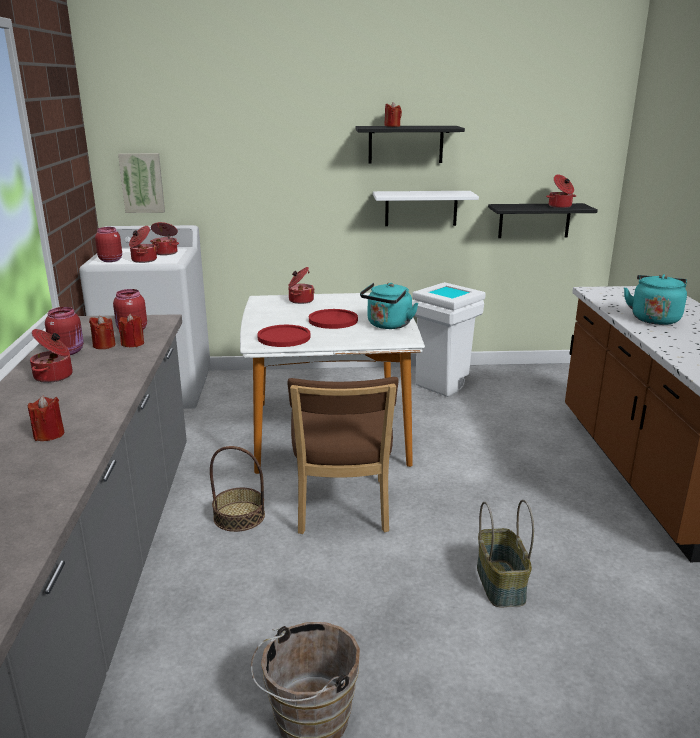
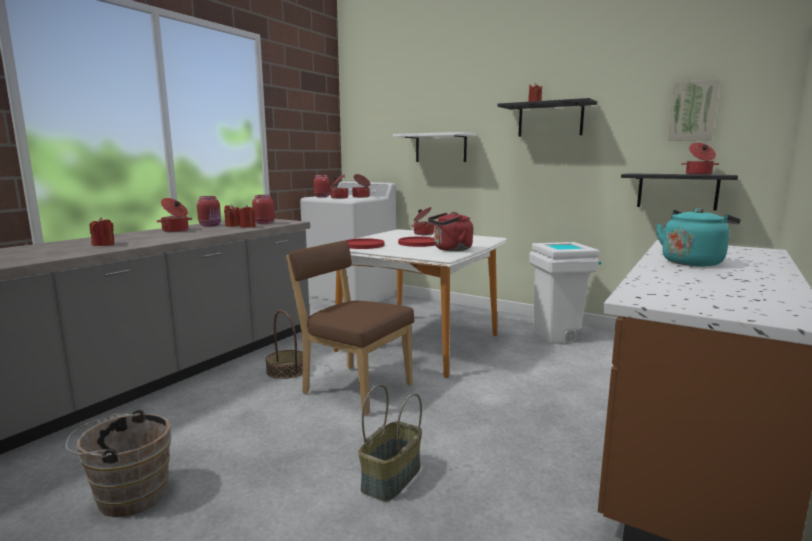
camera: 35 degrees right, 10 degrees down
picture [118,153,165,213] -> picture moved to [668,79,719,141]
brown chair [287,377,399,534] -> brown chair turned 90 degrees clockwise [286,241,414,416]
turquoise kettle [360,283,419,329] -> red kettle [428,212,473,251]
white shelf [373,191,479,226] -> white shelf moved to [393,132,477,162]

